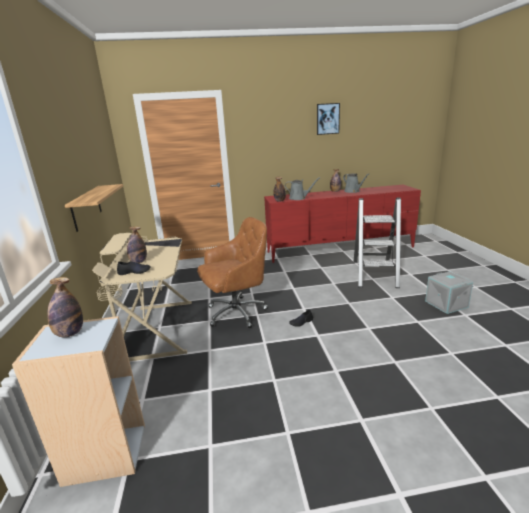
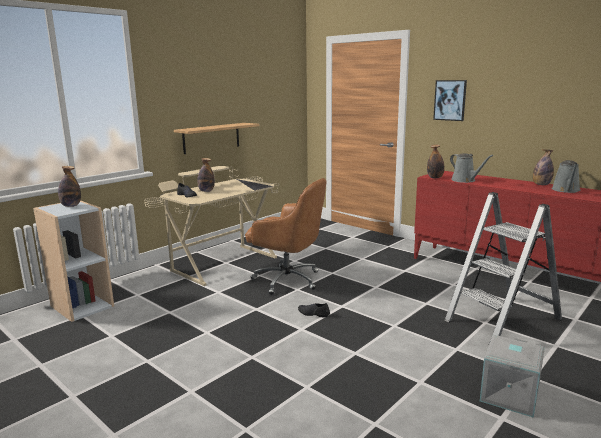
camera: 50 degrees right, 5 degrees down
picture [317,103,340,135] -> picture moved to [433,80,467,121]

